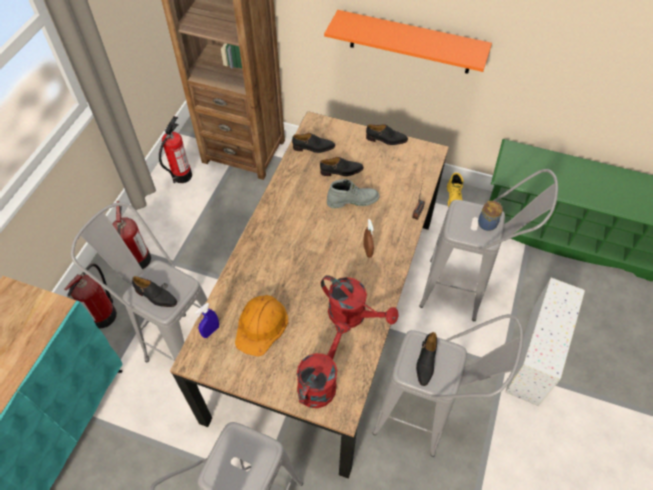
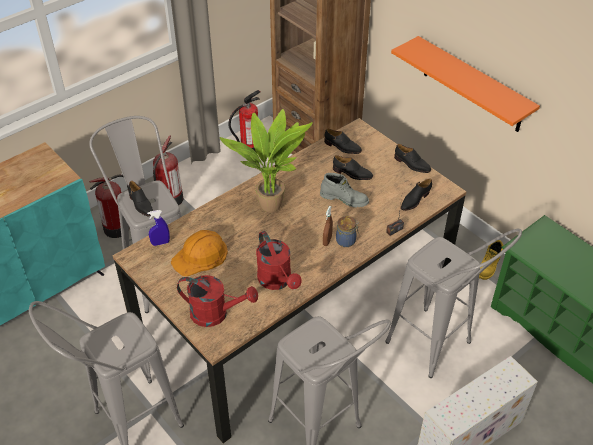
camera: 30 degrees right, 10 degrees down
red watering can [297,321,351,408] -> red watering can turned 45 degrees clockwise [177,275,258,327]
black shoe [416,332,437,386] -> black shoe moved to [401,178,432,211]
jar [478,201,503,231] -> jar moved to [336,216,359,247]
none -> potted plant [220,109,313,213]

